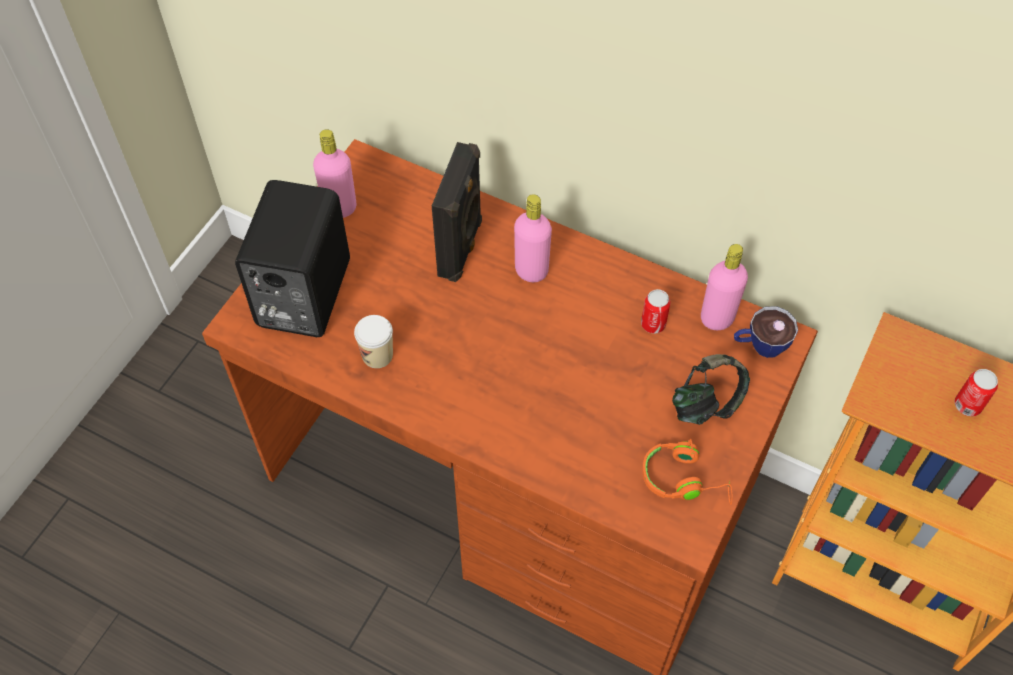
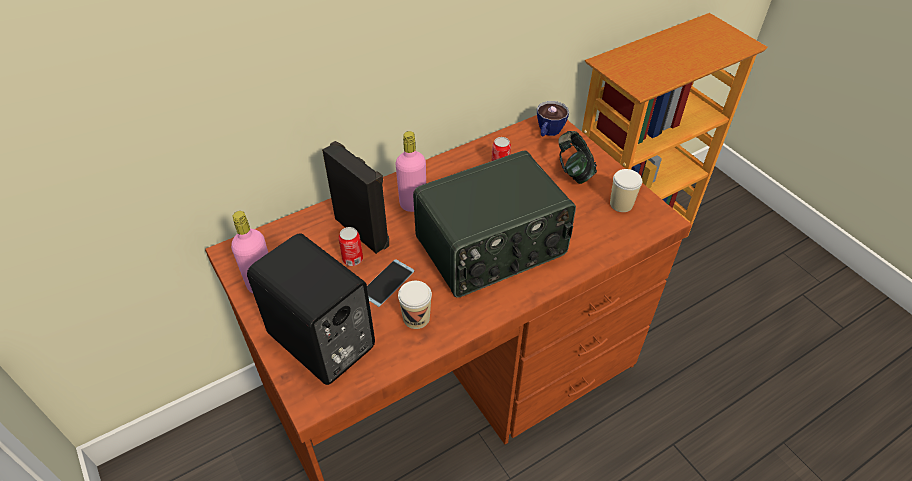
camera: 60 degrees left, 10 degrees down
orange headphones [642,439,733,505] -> cup [610,169,642,212]
pink bottle [701,244,748,330] -> none
can [955,369,998,416] -> can moved to [339,227,363,266]
none -> phone [367,259,414,307]
none -> radio [413,150,576,297]

